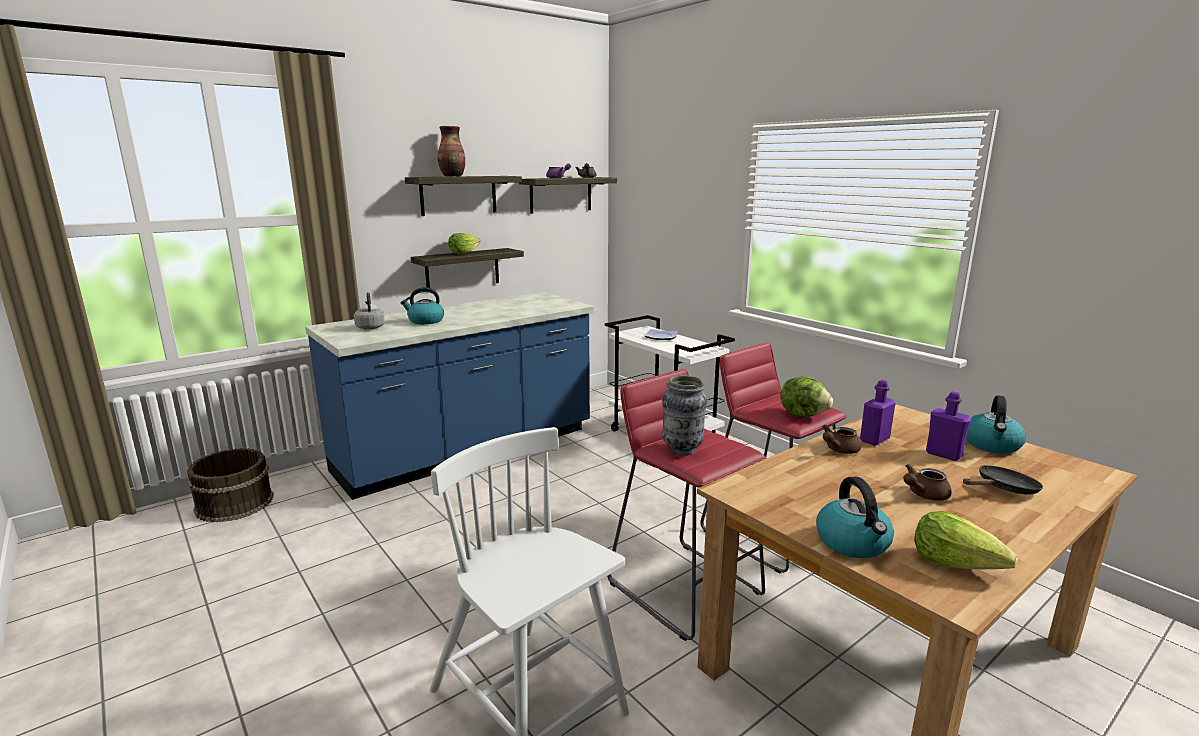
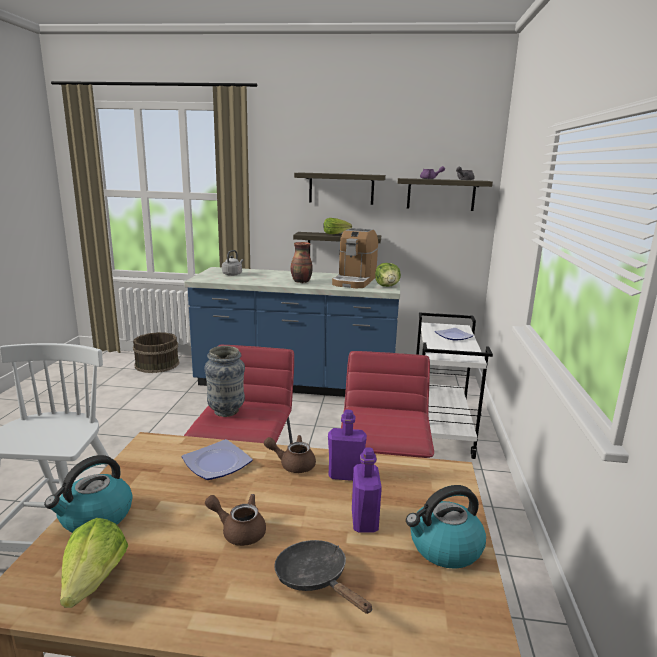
camera: 45 degrees right, 0 degrees up
kettle [401,287,444,324] -> none
vase [438,126,465,176] -> vase moved to [291,242,313,283]
lettuce [780,376,833,417] -> lettuce moved to [375,263,401,287]
black frying pan [963,465,1043,495] -> black frying pan turned 150 degrees counterclockwise [274,540,373,614]
none -> plate [182,439,253,480]
none -> coffee machine [332,228,378,288]

